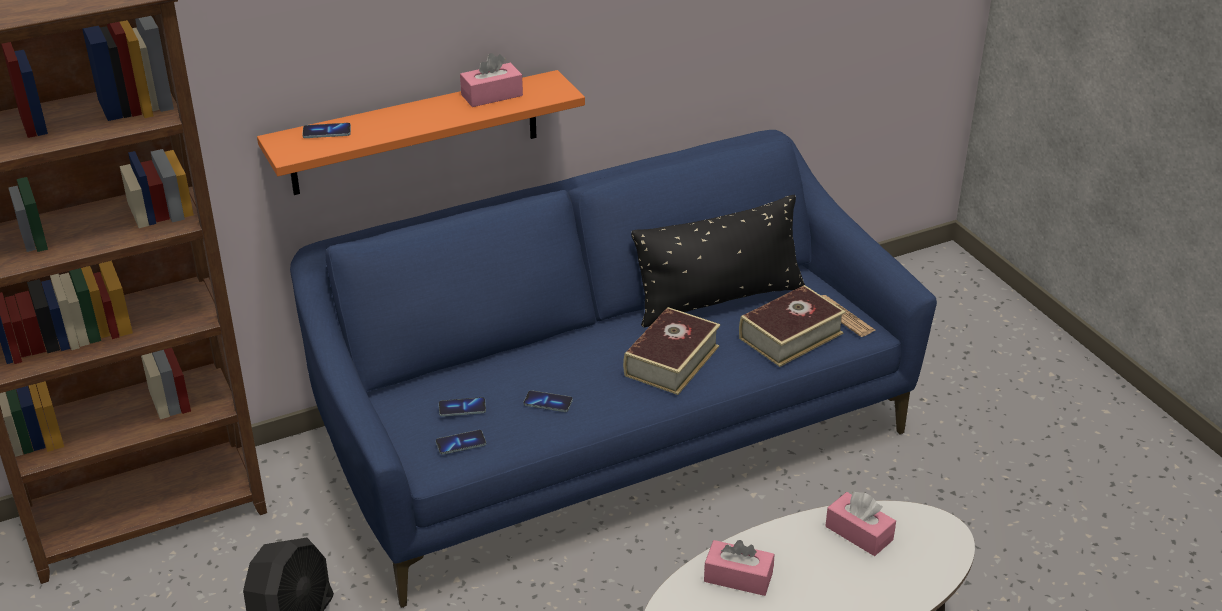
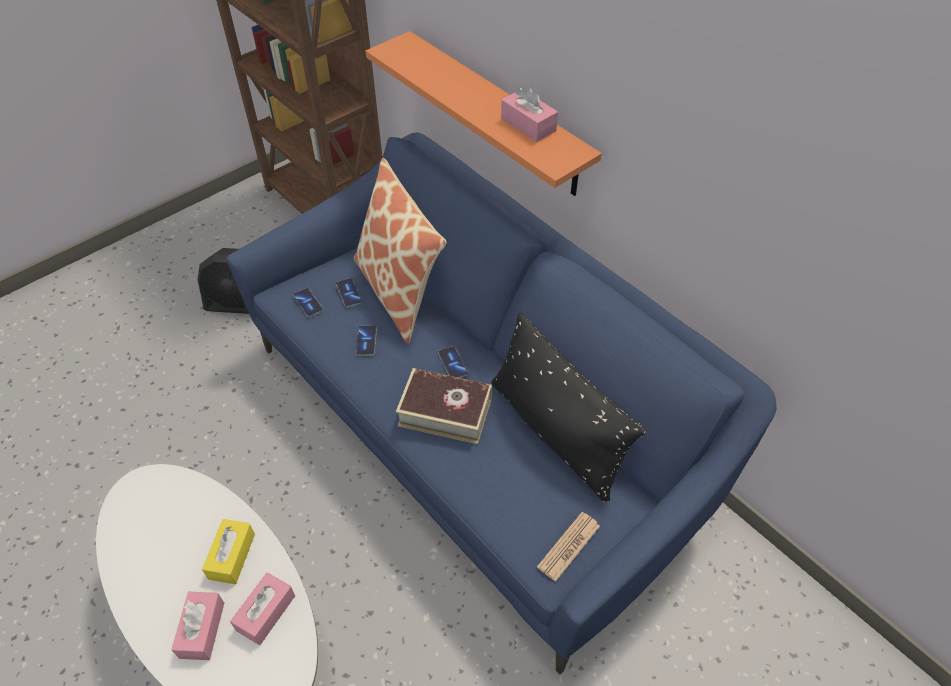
camera: 75 degrees right, 15 degrees up
phone [302,123,351,138] -> phone moved to [438,346,468,378]
pink tissue box [704,540,774,596] -> pink tissue box moved to [171,592,224,660]
book [739,285,846,367] -> none
none -> yellow tissue box [202,519,255,584]
none -> pillow [354,158,447,344]

